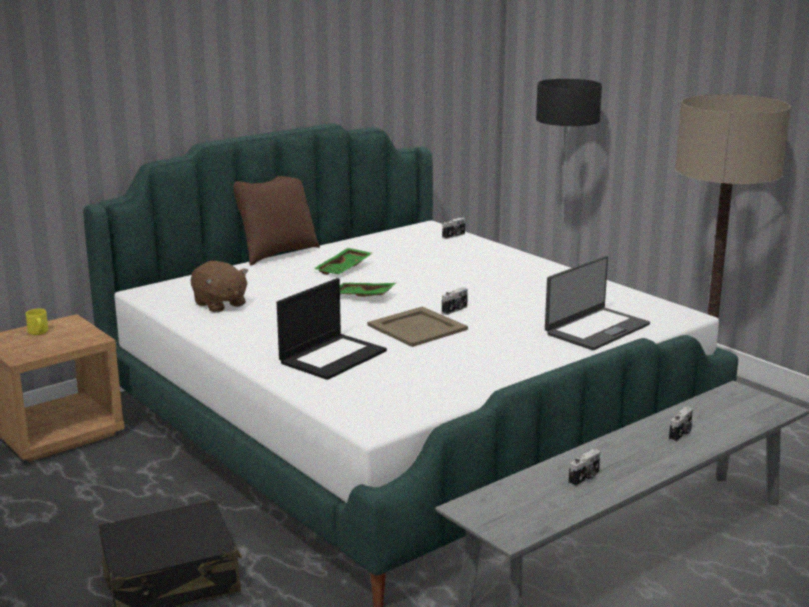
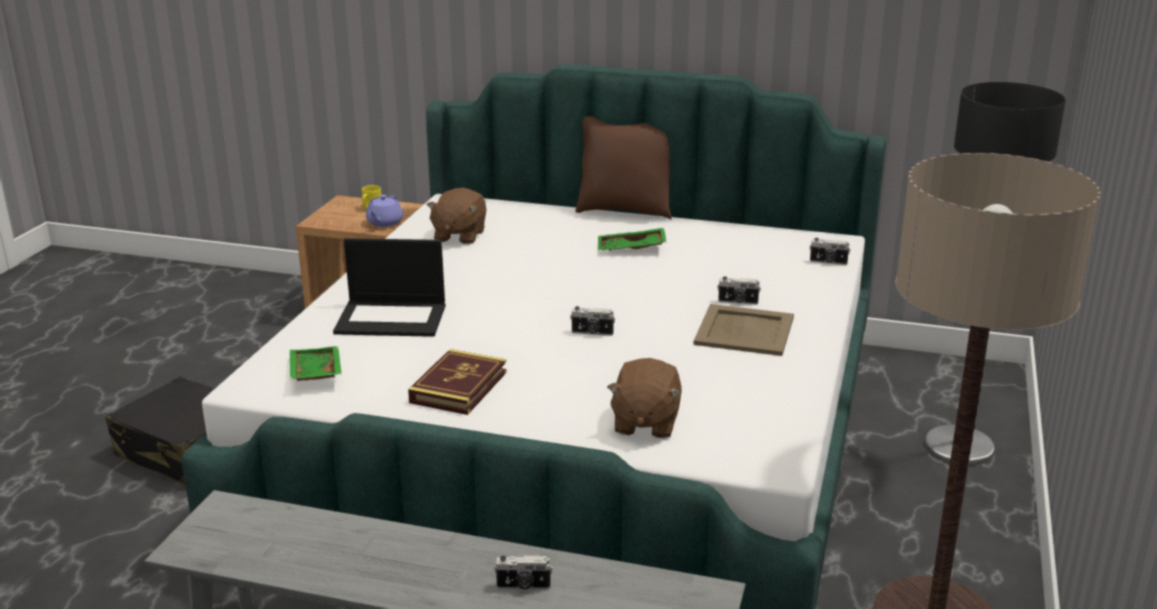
camera: 55 degrees right, 5 degrees up
green tray [340,283,396,297] -> green tray moved to [290,346,342,381]
beige tray [367,306,468,347] -> beige tray moved to [694,304,794,356]
laptop [545,256,650,350] -> brown plush toy [607,358,682,438]
camera [569,449,600,487] -> camera moved to [717,276,761,305]
none -> purple teapot [366,195,403,227]
none -> book [408,349,507,415]

